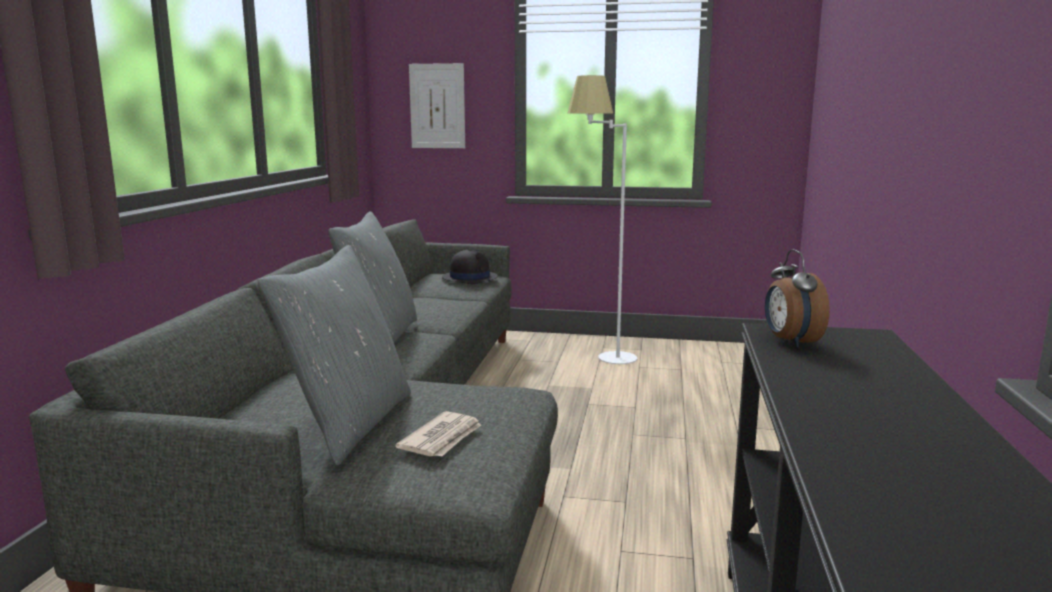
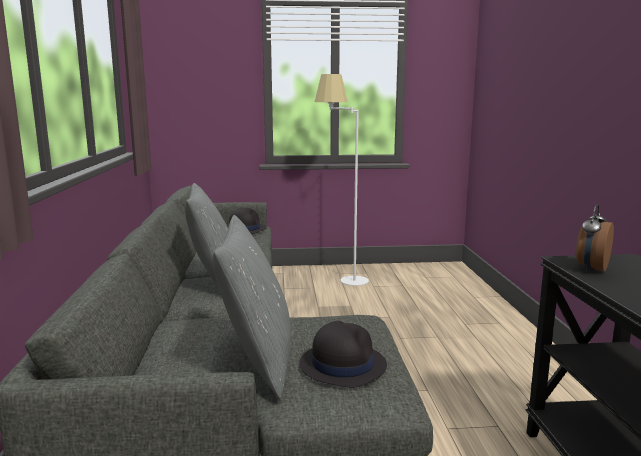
camera: 15 degrees left, 0 degrees up
newspaper [395,411,481,457] -> black hat [299,321,387,388]
picture [409,63,465,148] -> none
alarm clock [765,250,830,348] -> alarm clock turned 60 degrees clockwise [576,204,614,271]

